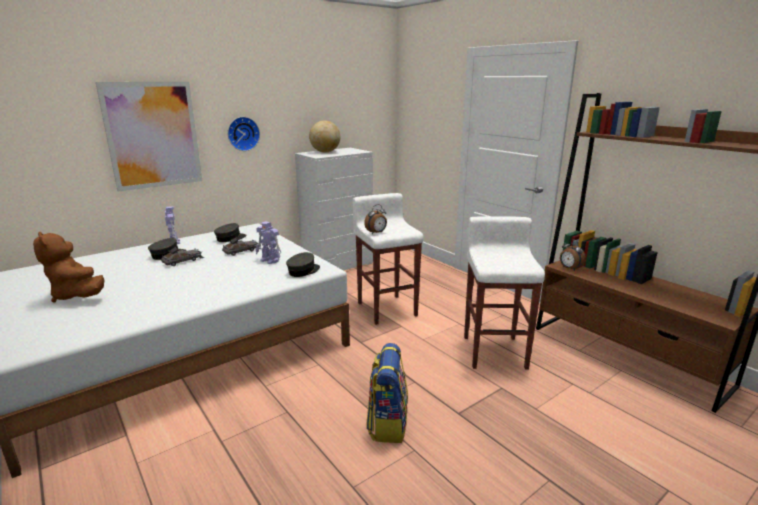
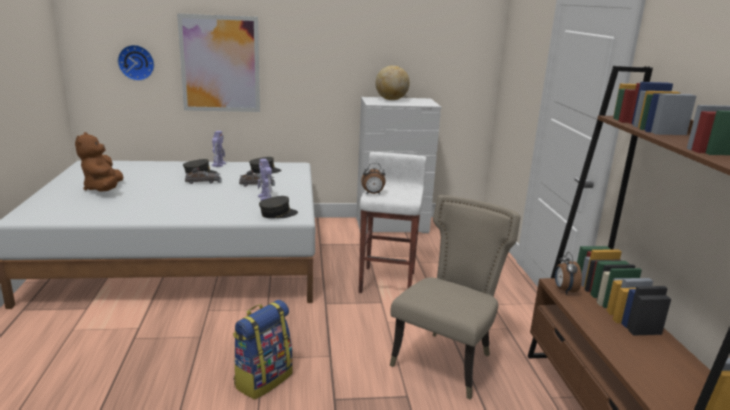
camera: 30 degrees right, 0 degrees up
wall clock [228,117,260,151] -> wall clock moved to [118,45,154,81]
white stool [464,216,545,370] -> beige chair [390,195,520,400]

